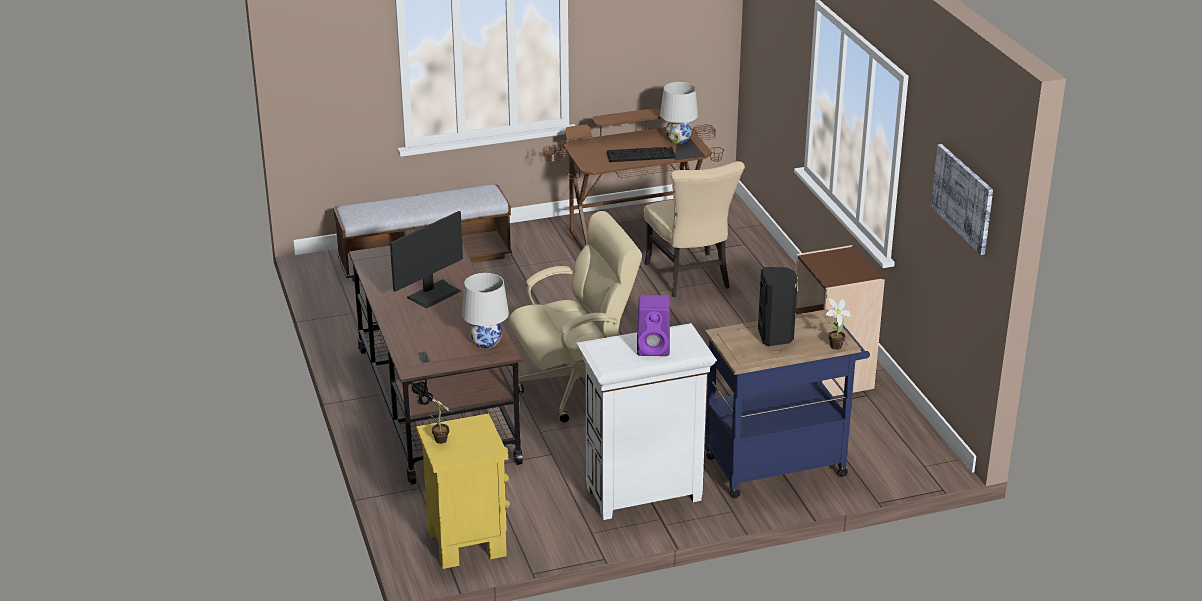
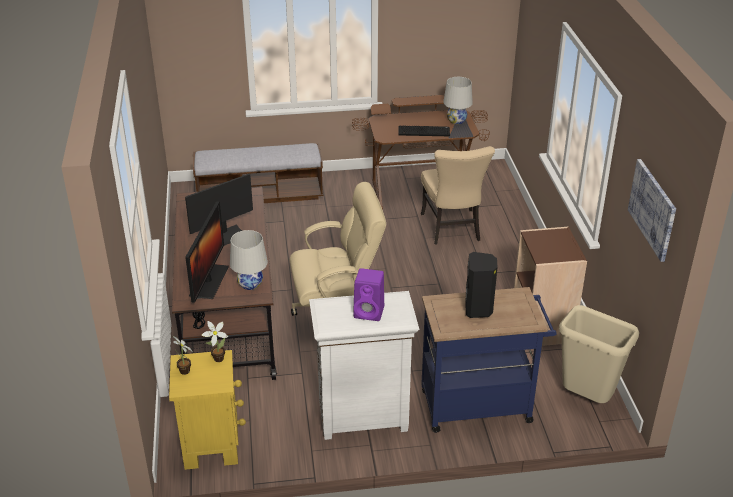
camera: 10 degrees right, 5 degrees up
potted plant [826,298,853,350] -> potted plant moved to [202,321,228,362]
none -> monitor [185,201,229,303]
none -> beige trash can [559,305,639,403]

